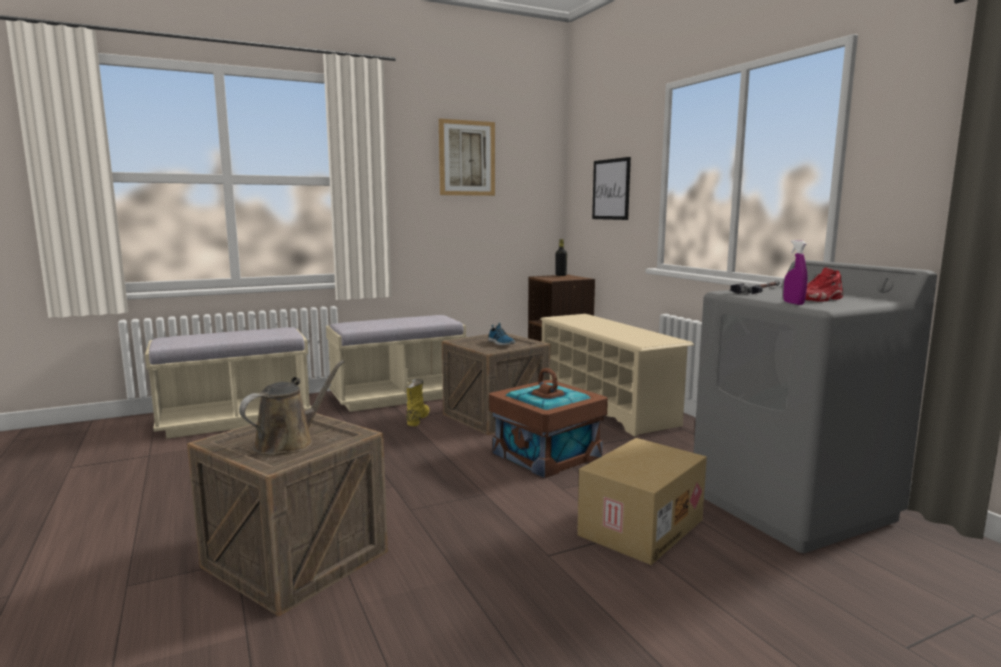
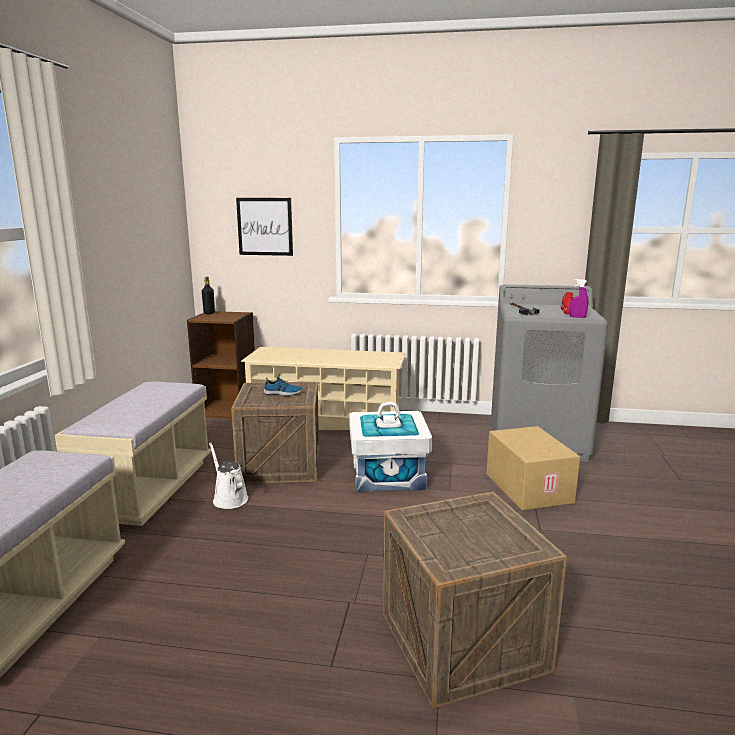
camera: 55 degrees left, 5 degrees up
brown watering can [239,360,345,455] -> none
yellow boot [406,379,429,426] -> white watering can [209,442,248,509]
picture [439,119,495,196] -> none
brown storage box [489,368,608,478] -> white storage box [349,402,432,492]

